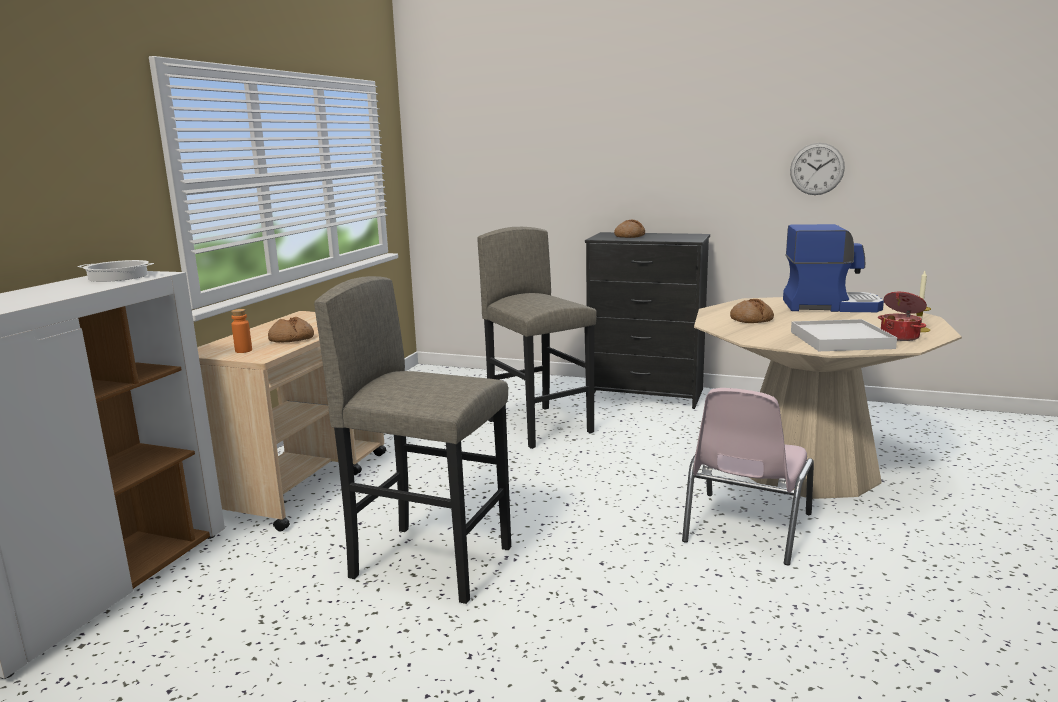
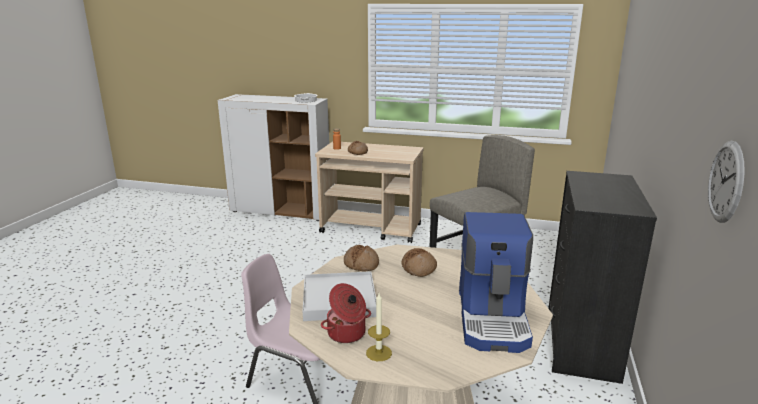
camera: 85 degrees right, 5 degrees up
grey stool [314,276,511,604] -> none
bread [614,220,645,238] -> bread moved to [344,245,379,272]

